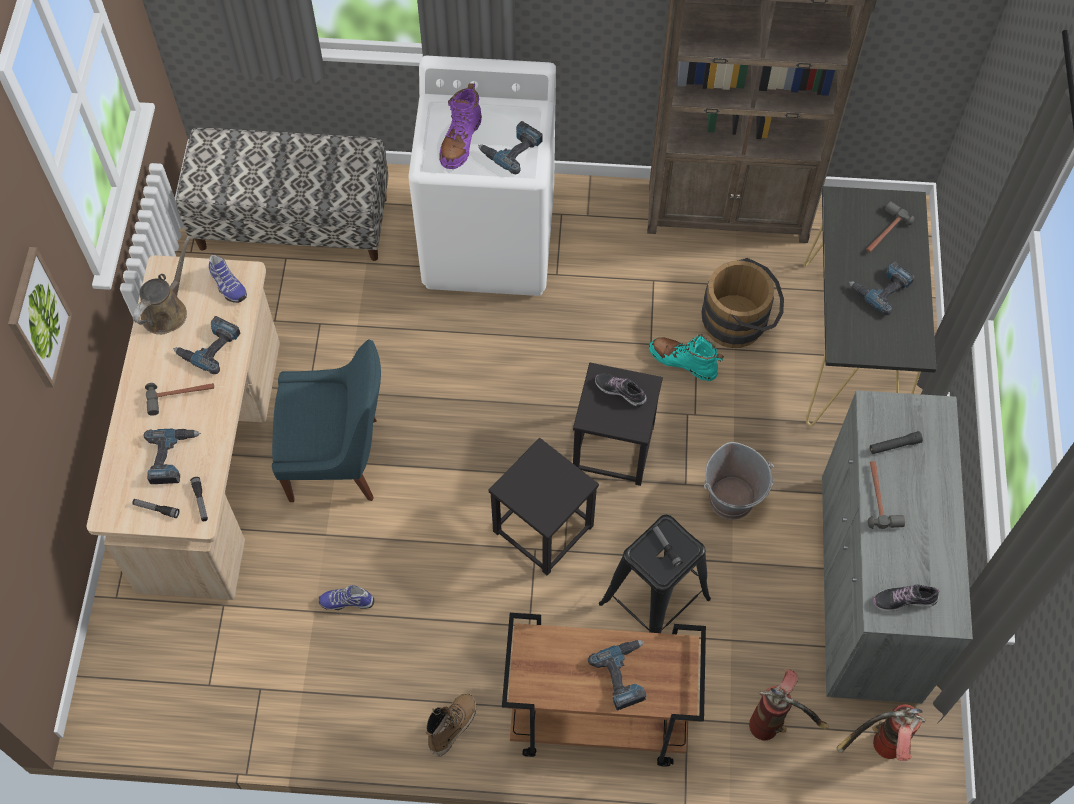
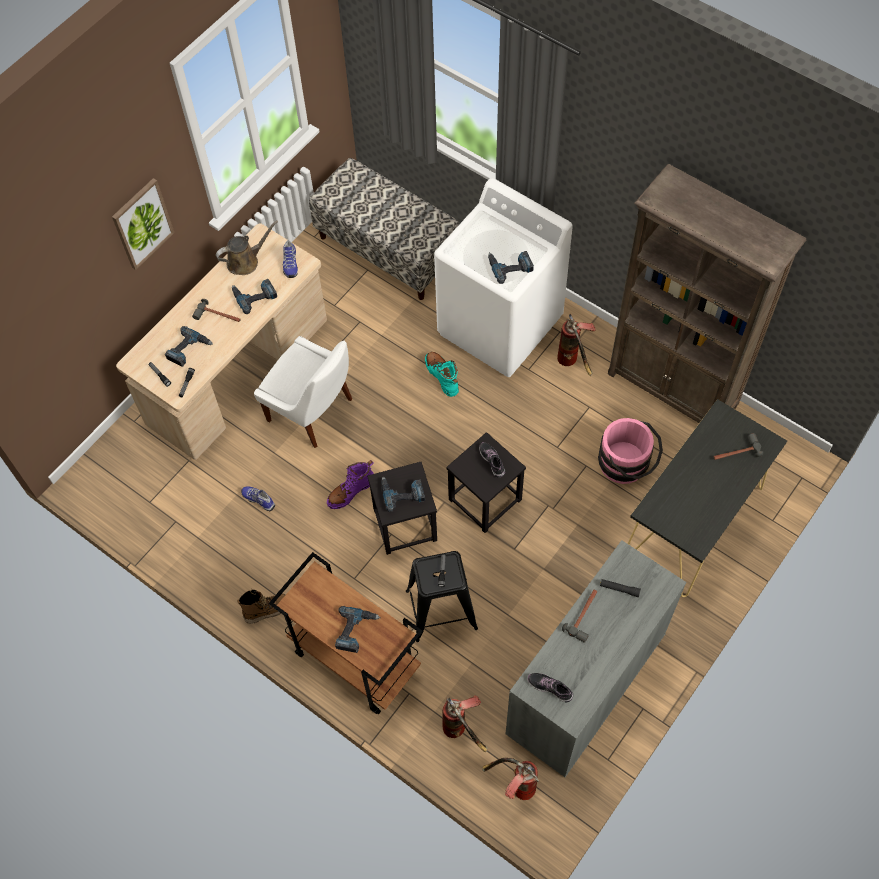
camera: 35 degrees right, 0 degrees up
blue chair [272,339,381,502] -> white chair [254,336,352,448]
purple boot [439,83,482,169] -> purple boot moved to [327,460,374,509]
turquoise boot [649,334,724,381] -> turquoise boot moved to [425,352,459,397]
brown bucket [701,258,784,348] -> pink bucket [598,418,663,484]
grey bucket [704,442,774,520] -> none
power drill [849,261,915,315] -> power drill moved to [381,477,425,512]
none -> fire extinguisher [557,314,596,376]

